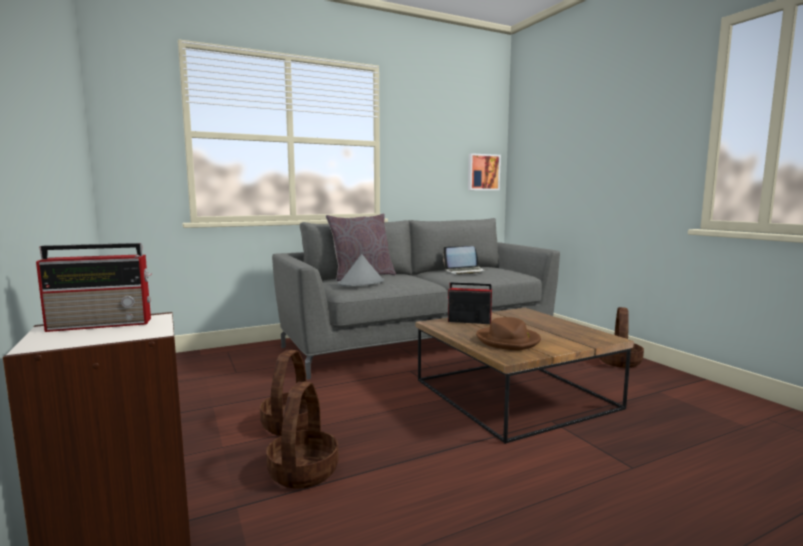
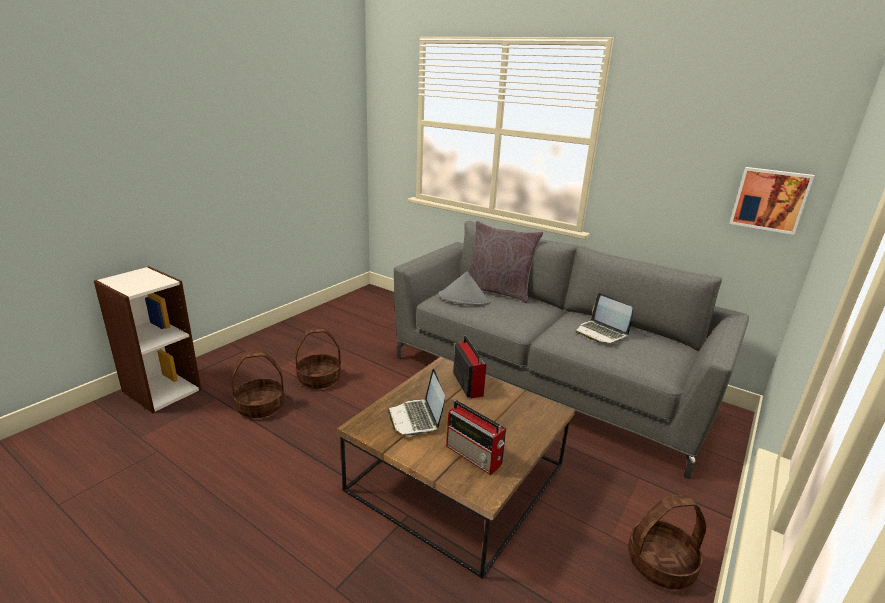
camera: 60 degrees right, 15 degrees up
radio [36,243,152,332] -> radio moved to [446,400,506,475]
brown hat [476,317,541,351] -> laptop [388,369,445,437]

